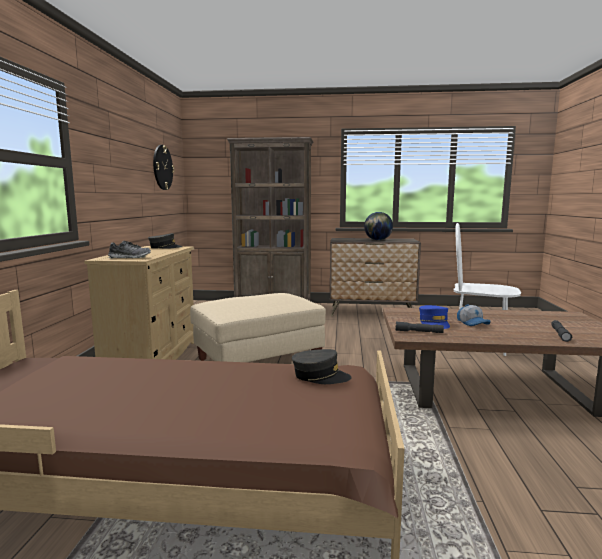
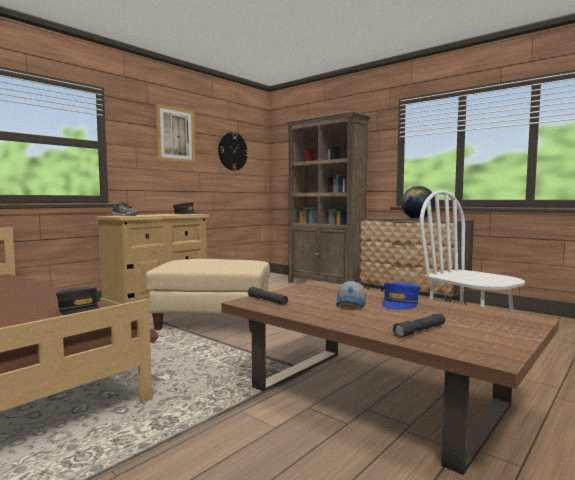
camera: 35 degrees right, 5 degrees down
blue cap [419,305,450,329] -> blue cap moved to [382,282,420,310]
none -> picture [156,104,195,163]

